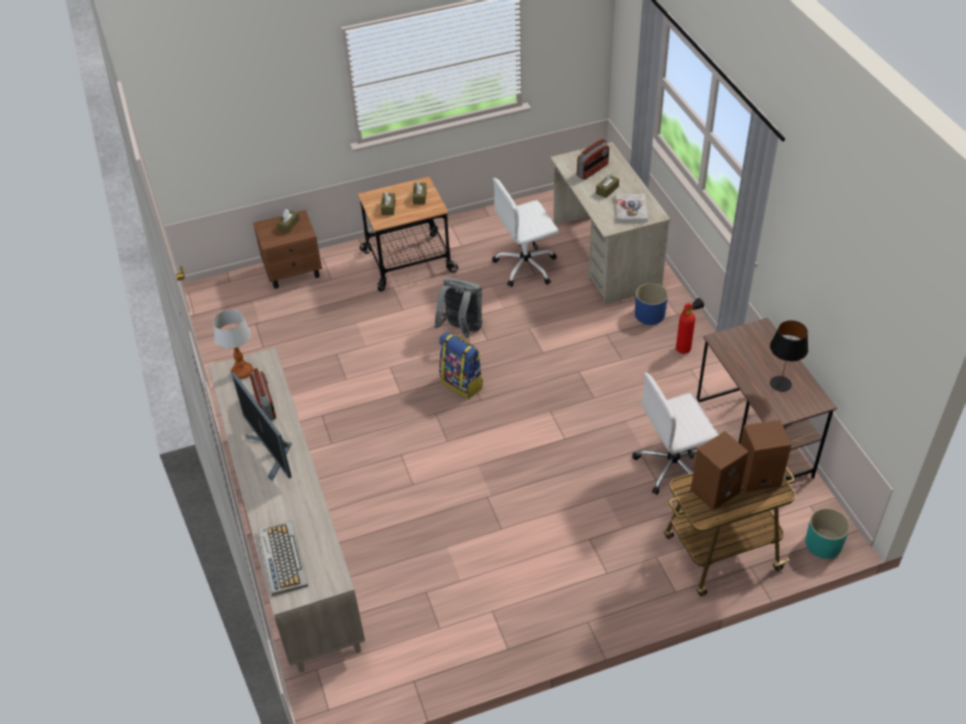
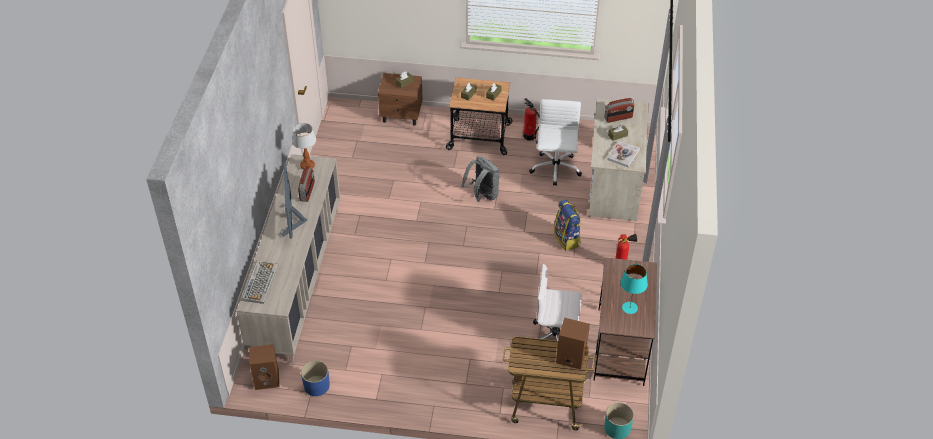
camera: 25 degrees right, 0 degrees up
backpack [439,332,483,399] -> backpack moved to [554,200,581,251]
white office chair [492,178,559,287] -> white office chair turned 90 degrees clockwise [529,99,582,186]
blue planter [635,283,668,325] -> blue planter moved to [301,361,330,396]
brown speaker [691,431,749,511] -> brown speaker moved to [249,344,279,390]
black table lamp [770,320,808,392] -> turquoise table lamp [621,264,648,314]
none -> fire extinguisher [523,98,540,141]

